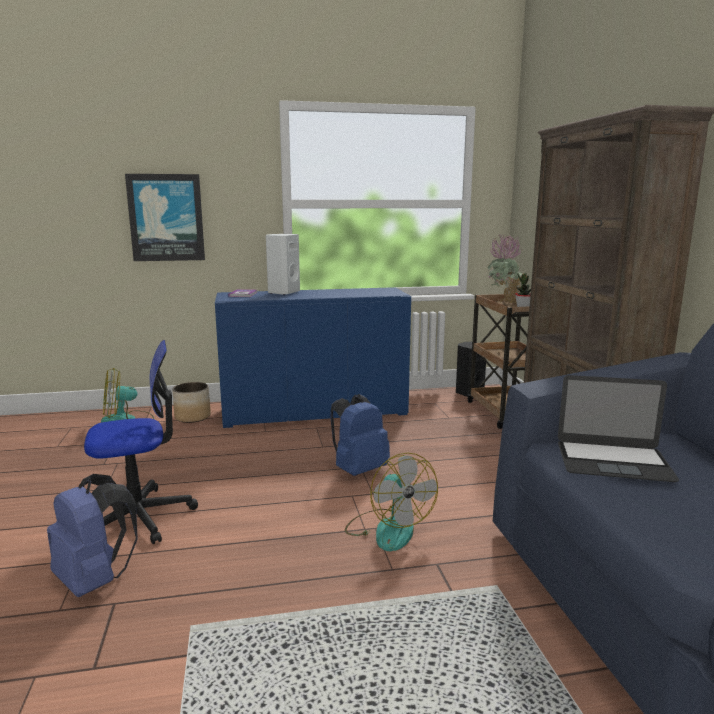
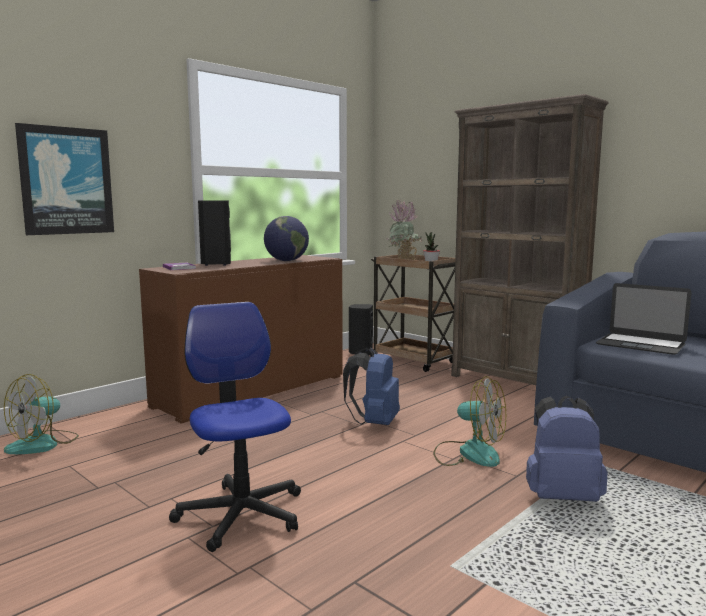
camera: 35 degrees left, 5 degrees down
blue backpack [47,474,138,597] -> blue backpack moved to [526,396,608,502]
office chair [84,340,198,544] -> office chair turned 60 degrees counterclockwise [169,302,301,552]
planter [172,382,211,423] -> none
blue cabinet [215,287,411,428] -> brown cabinet [139,255,343,424]
white speaker [266,234,300,295] -> black speaker [198,200,231,266]
laptop [558,375,679,482] -> laptop turned 60 degrees clockwise [596,283,692,355]
none -> globe [264,216,309,261]

